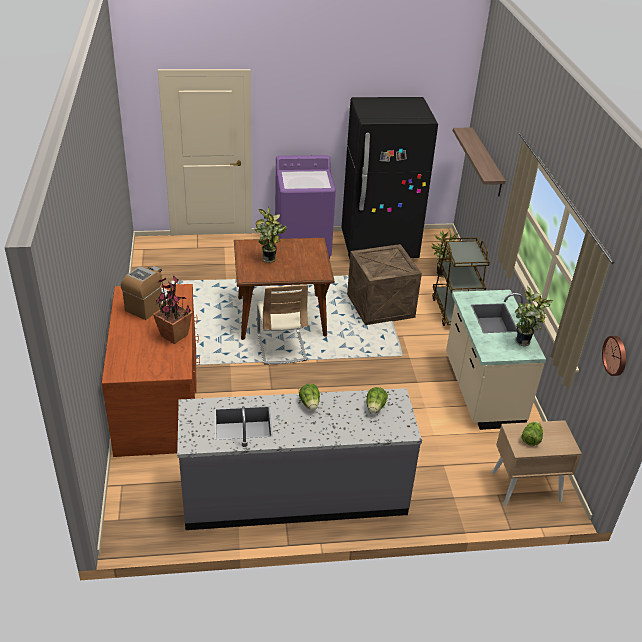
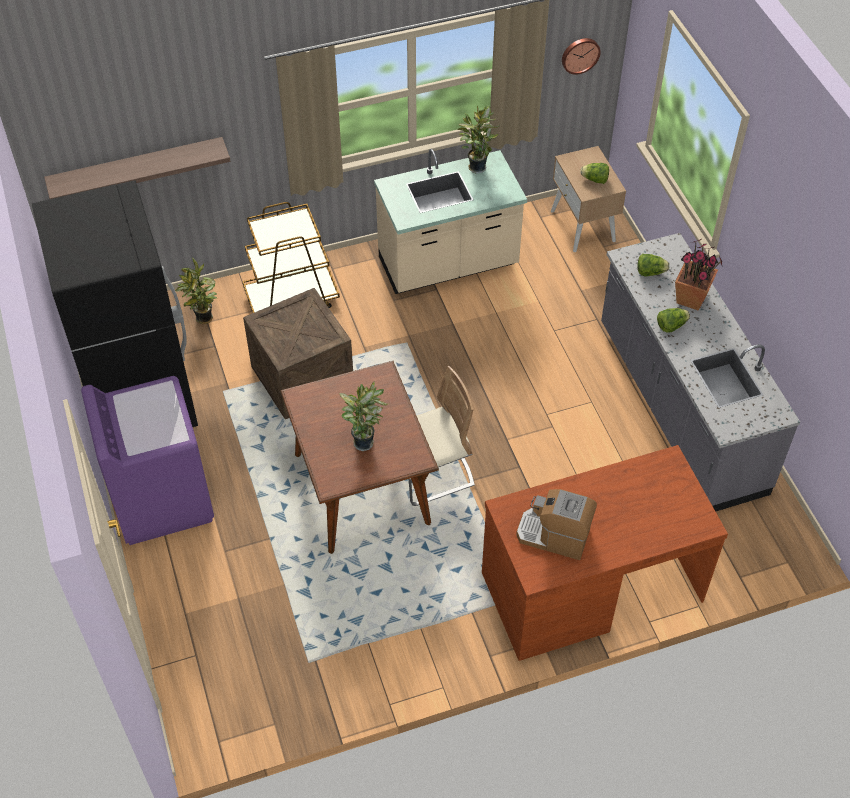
camera: 100 degrees left, 15 degrees up
potted plant [153,276,193,344] -> potted plant moved to [675,239,722,311]

